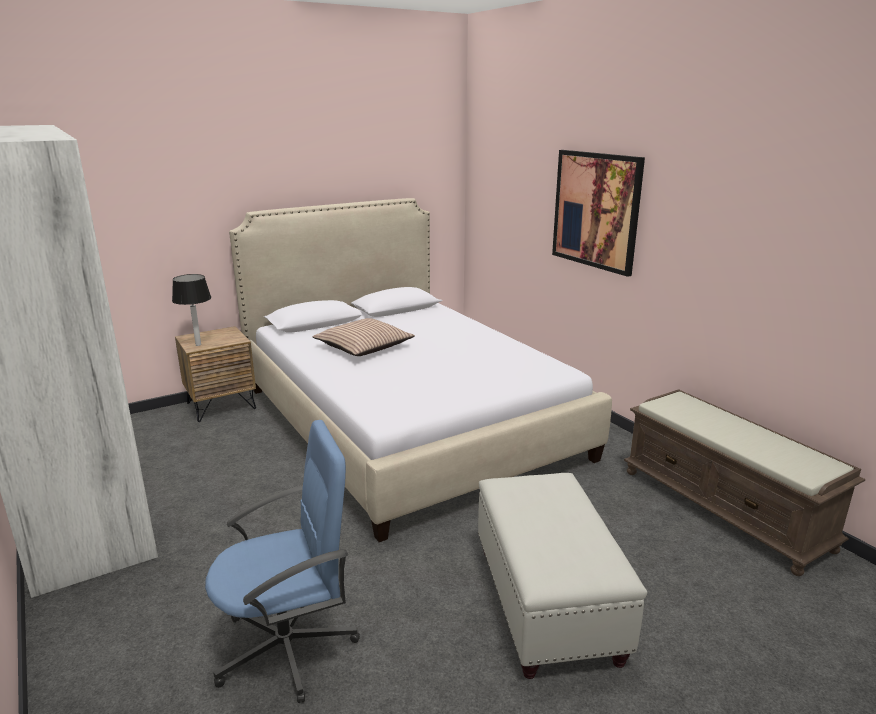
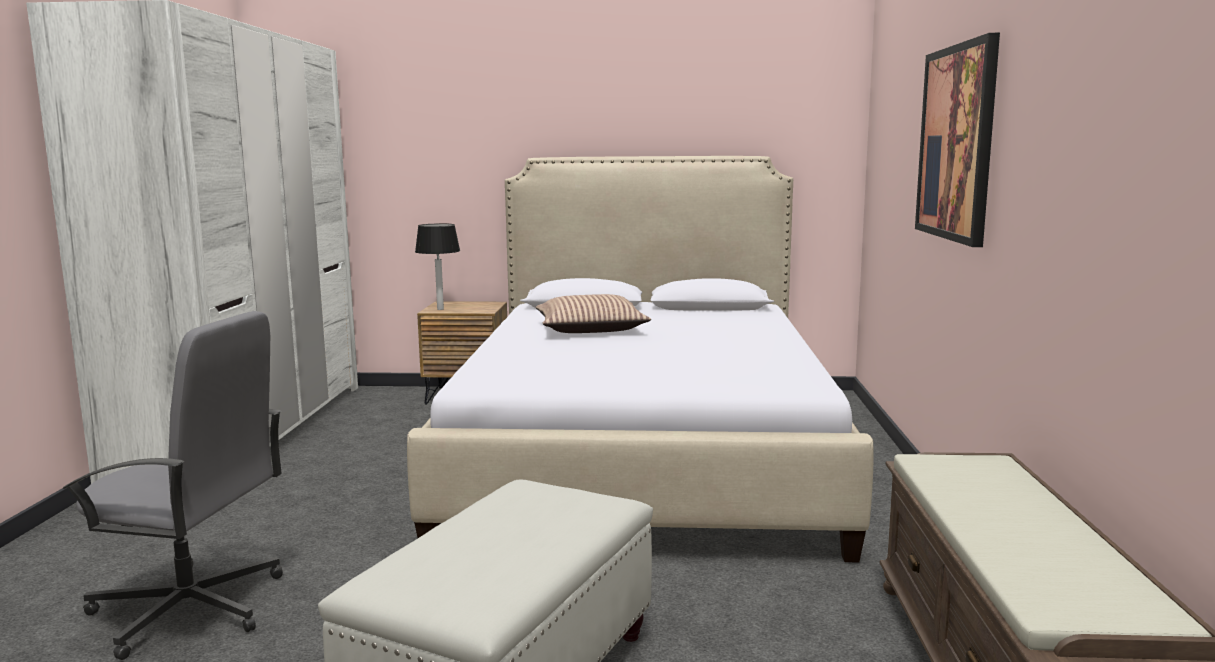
camera: 35 degrees right, 10 degrees down
blue office chair [205,420,360,703] -> grey office chair [62,311,283,660]

